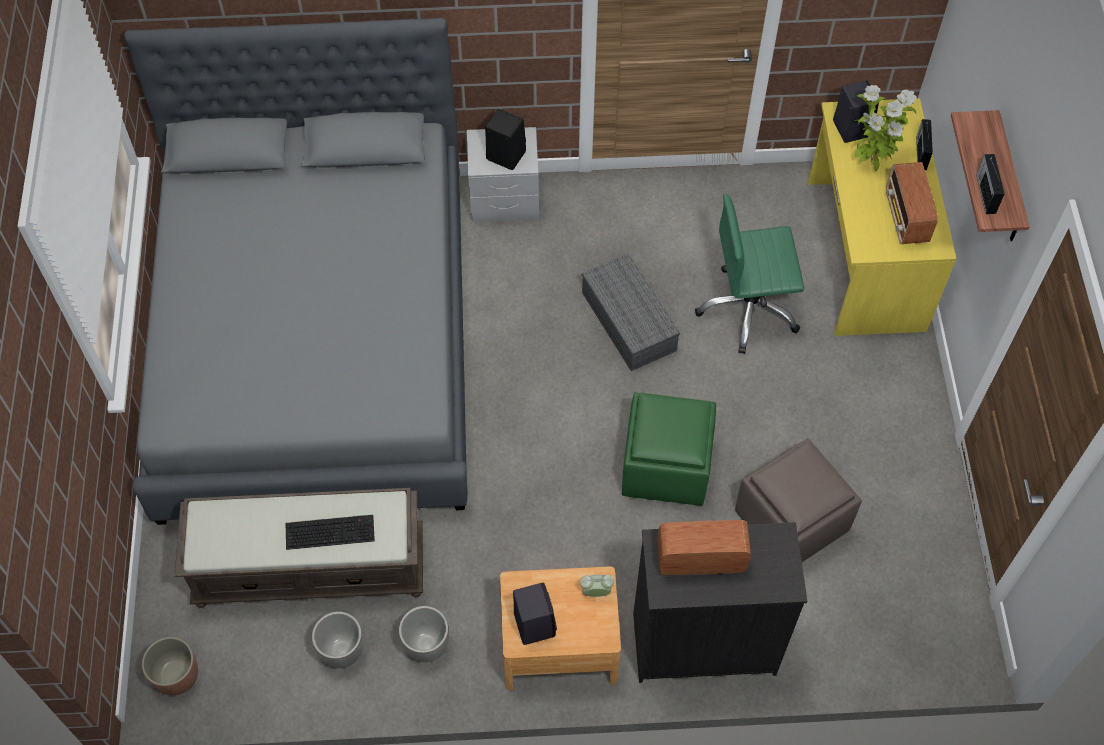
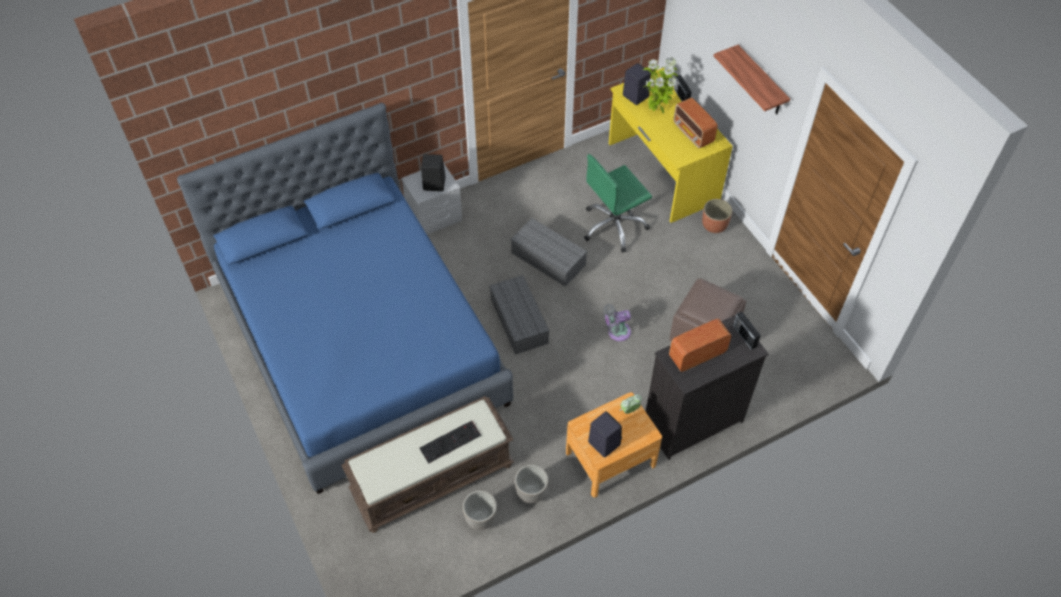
camera: 25 degrees left, 5 degrees down
grey bed [123,17,467,525] -> blue bed [177,103,513,494]
planter [142,637,198,696] -> planter moved to [702,199,732,233]
green ottoman [622,393,716,506] -> grey fan [603,304,631,341]
radio [976,154,1005,214] -> radio moved to [733,312,761,350]
none -> grey storage box [489,275,549,355]

